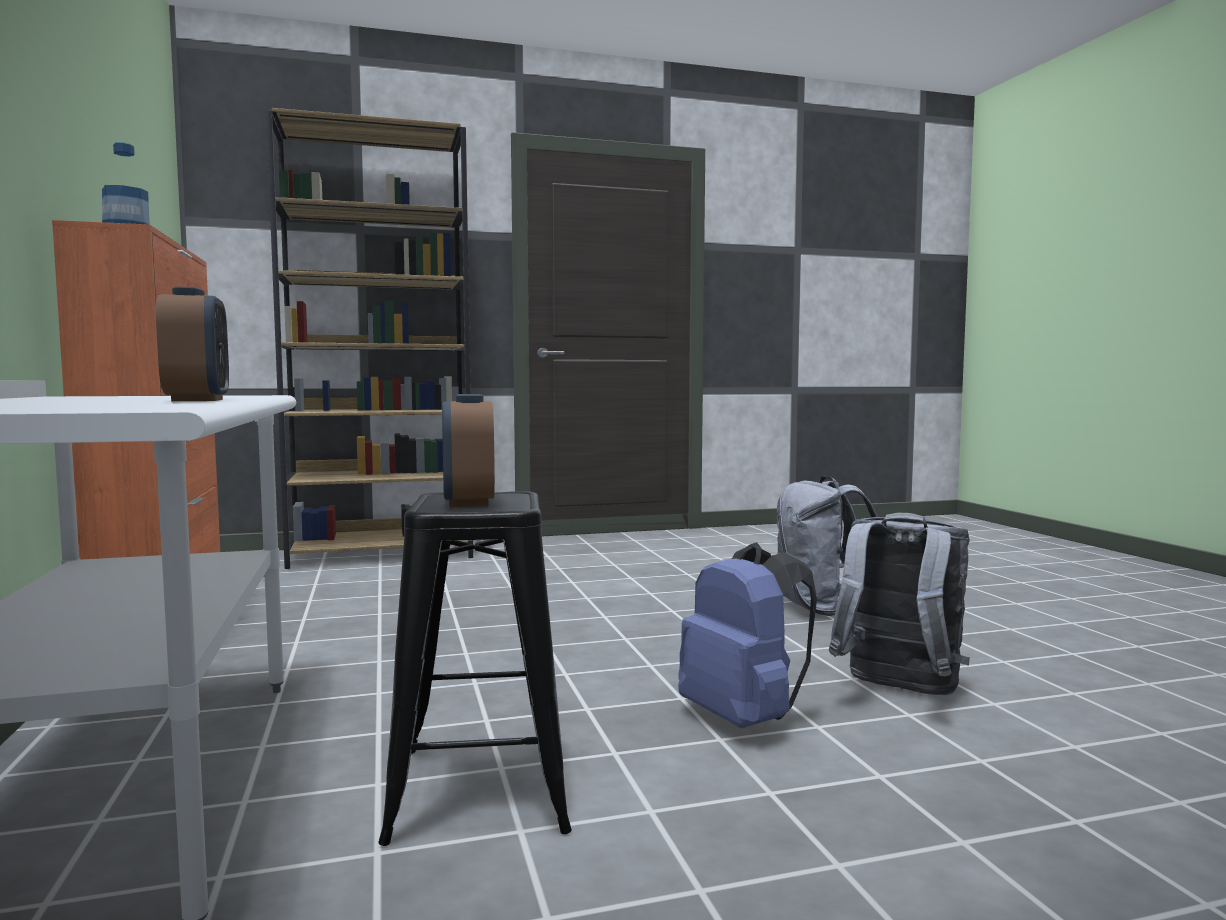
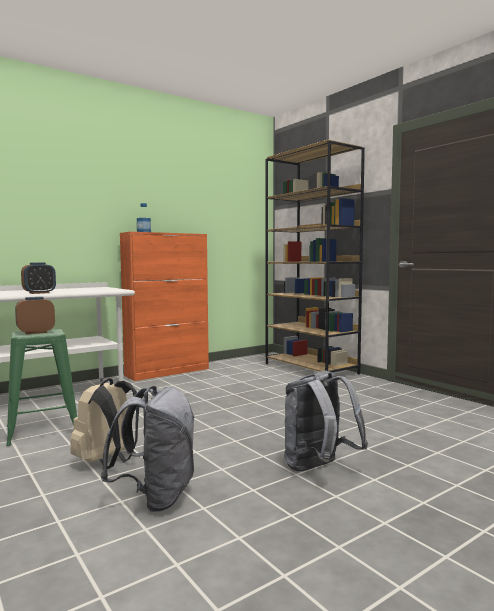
camera: 70 degrees right, 0 degrees up
black stool [378,491,572,846] -> green stool [6,329,77,446]
blue backpack [678,542,817,728] -> beige backpack [70,378,139,469]

